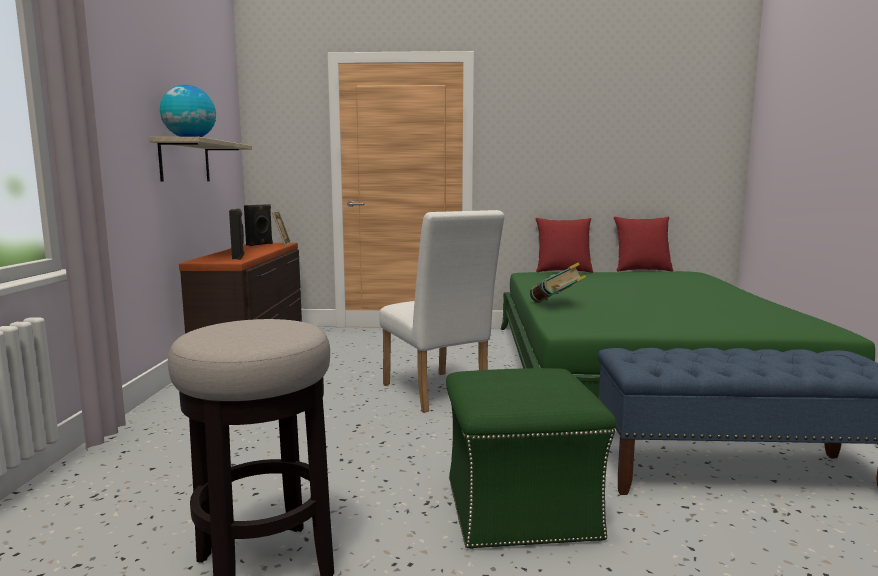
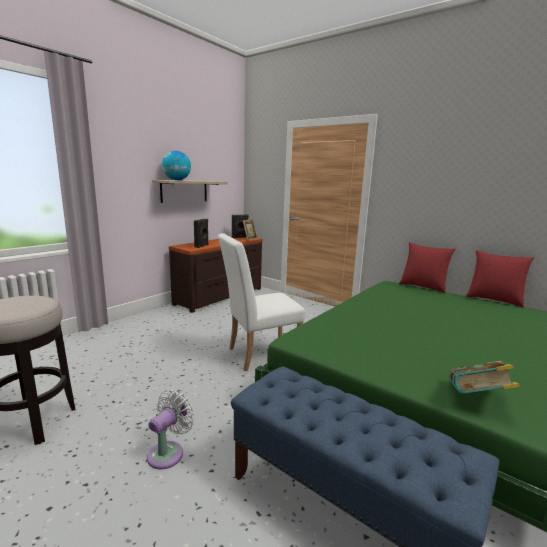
camera: 35 degrees right, 5 degrees up
white chair [380,210,504,413] -> white chair turned 60 degrees clockwise [218,233,305,371]
green ottoman [446,368,616,549] -> white fan [147,389,195,470]
book [530,262,586,303] -> book moved to [449,361,520,394]

